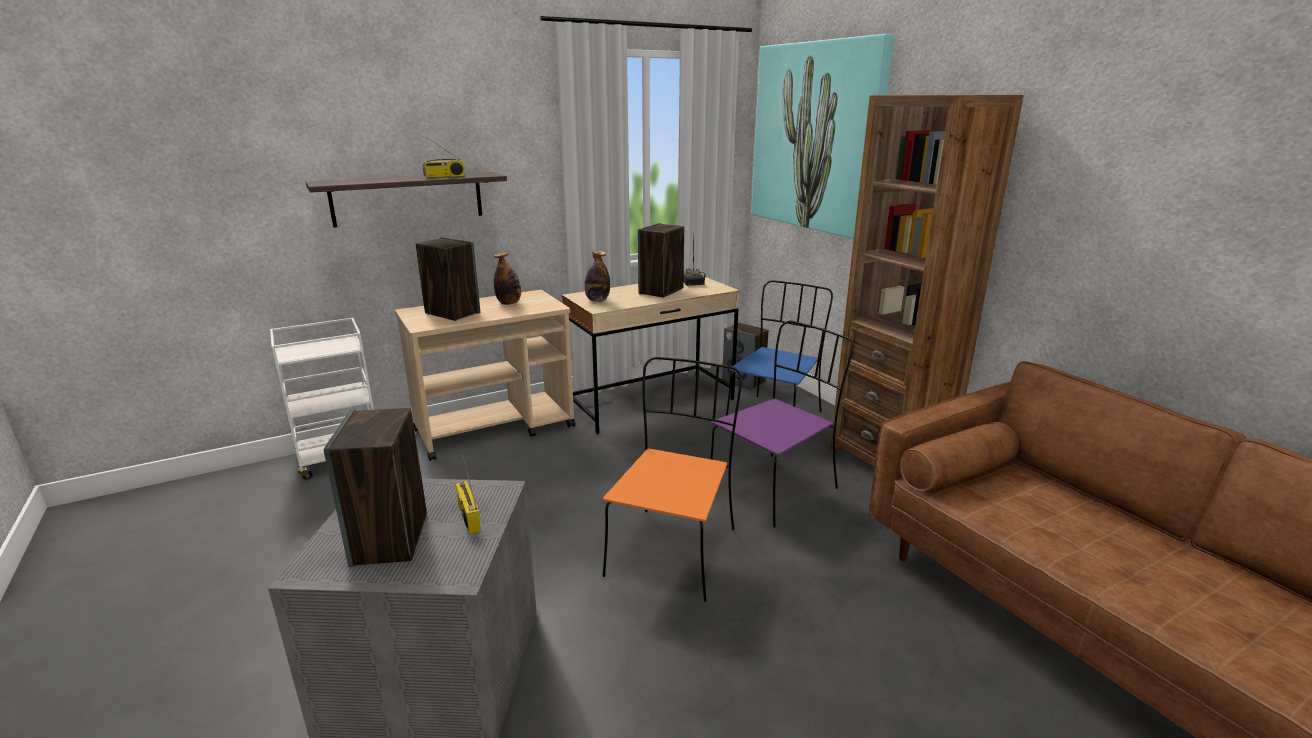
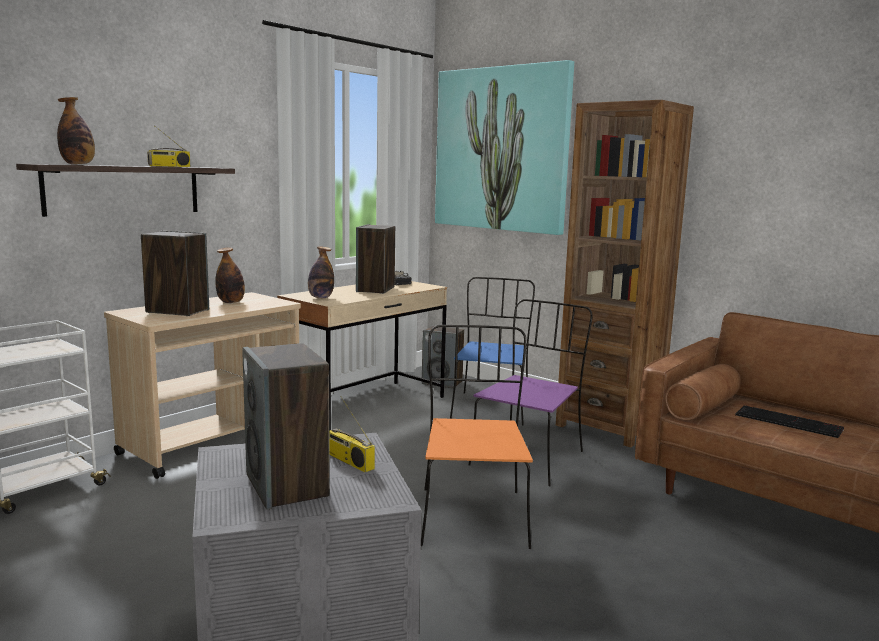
camera: 20 degrees left, 10 degrees down
none -> bottle [57,97,95,165]
none -> keyboard [735,405,844,438]

